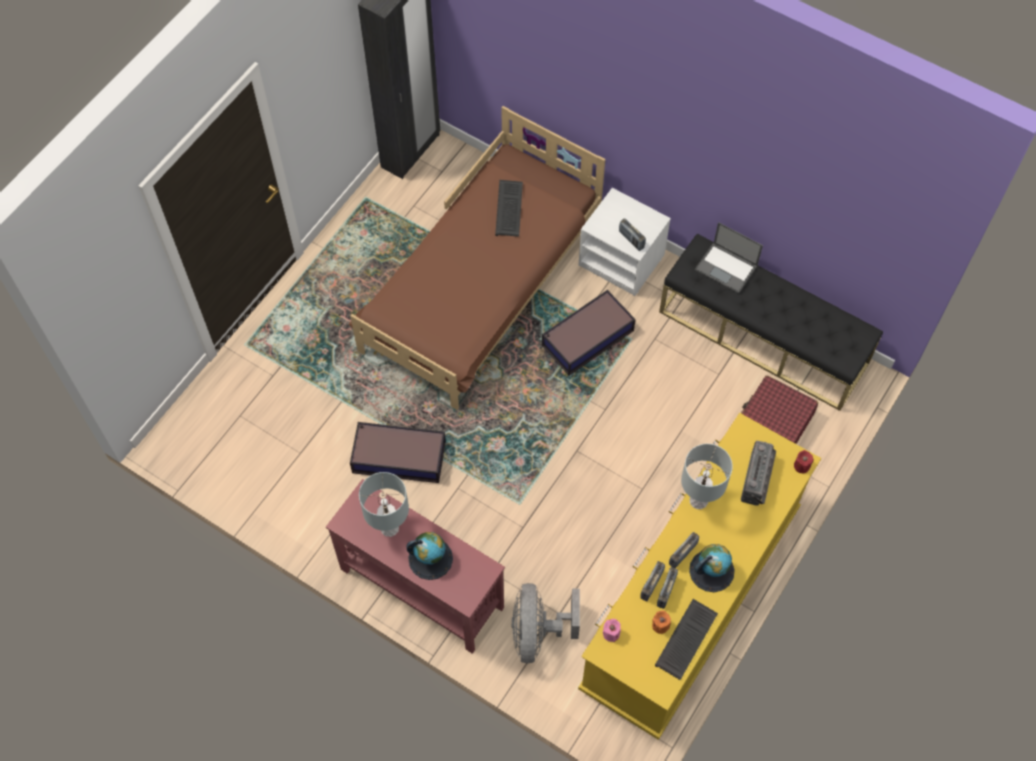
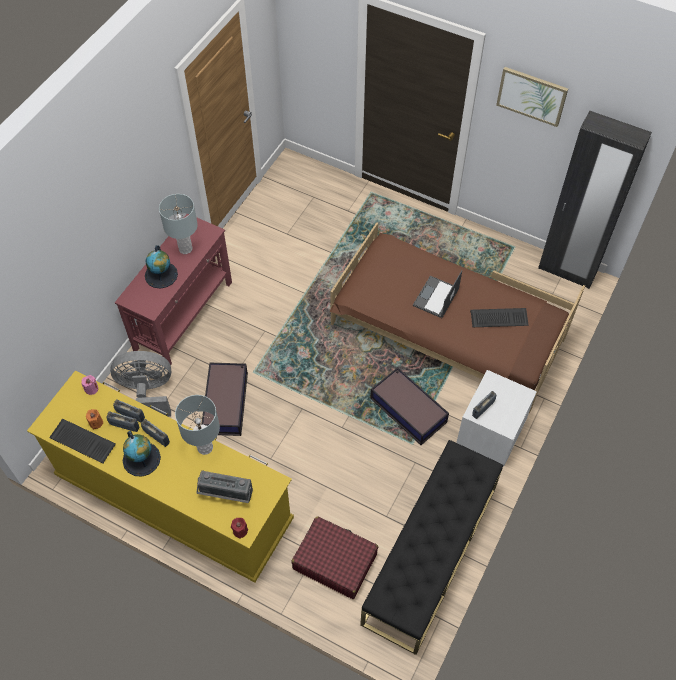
camera: 85 degrees right, 5 degrees down
storage box [350,422,446,483] -> storage box moved to [201,362,248,436]
laptop [695,222,763,294] -> laptop moved to [413,271,462,318]
none -> picture [496,67,568,127]

